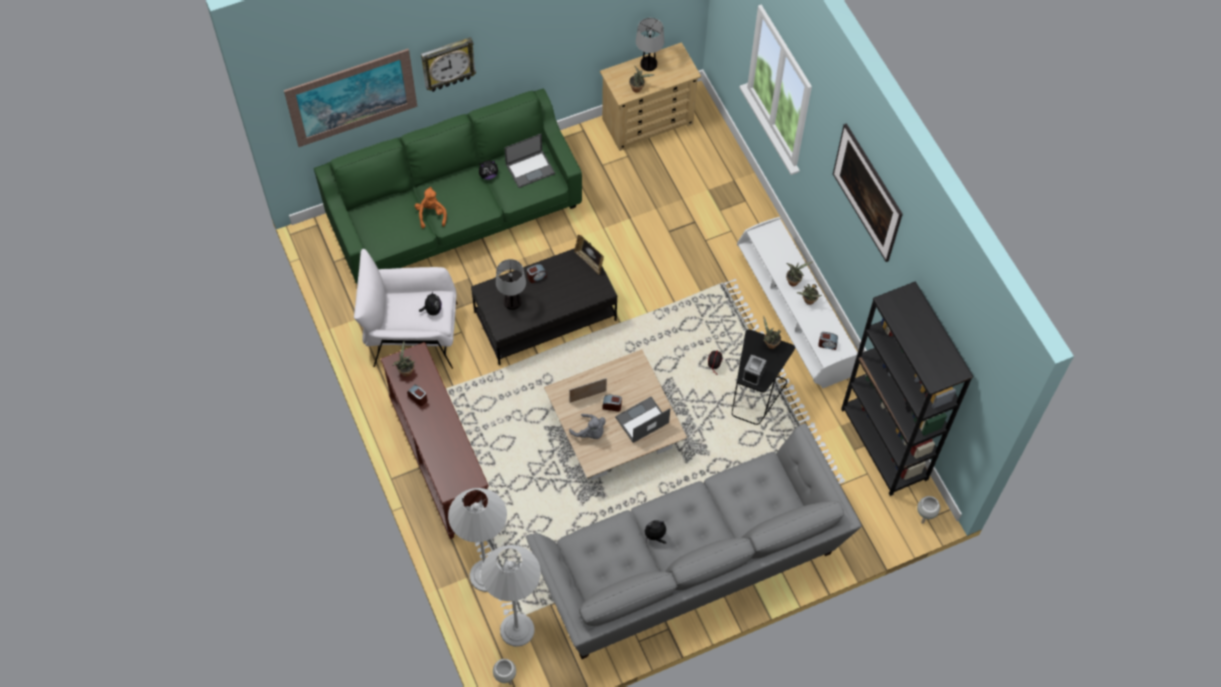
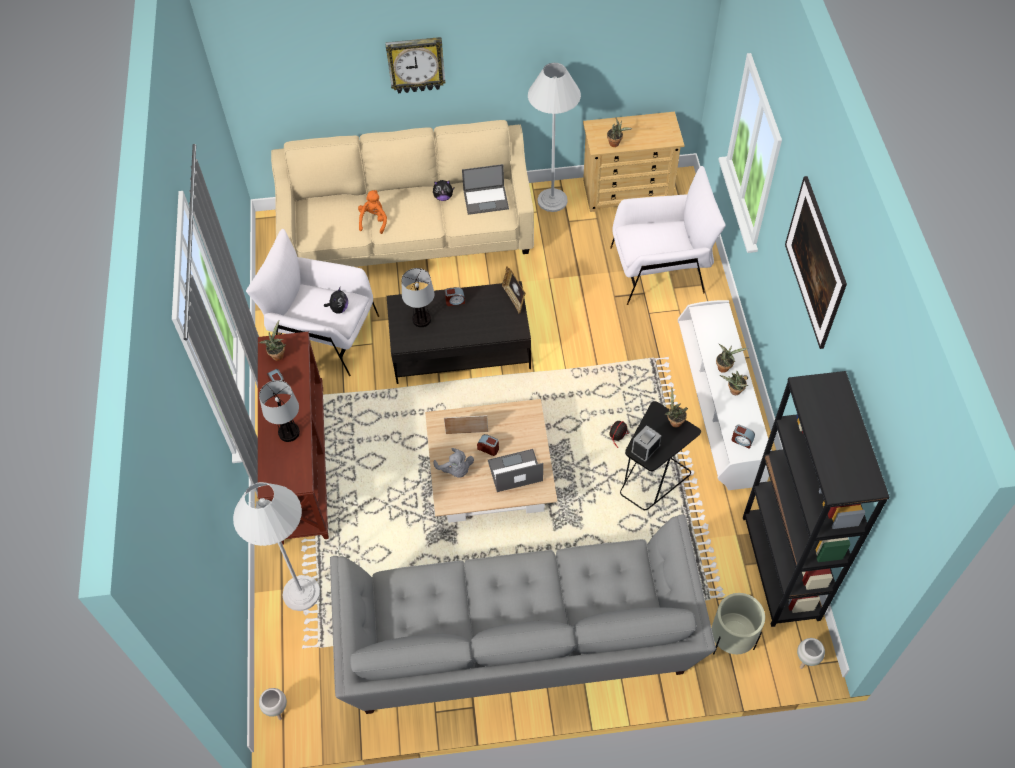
camera: 20 degrees right, 5 degrees down
picture [284,49,417,147] -> none
green sofa [314,88,582,284] -> beige sofa [271,120,534,267]
white floor lamp [481,545,541,647] -> white floor lamp moved to [528,63,581,212]
table lamp [636,18,664,71] -> table lamp moved to [259,380,300,442]
plush toy [645,520,666,544] -> none
none -> white armchair [610,166,726,305]
none -> beige planter [712,593,765,655]

